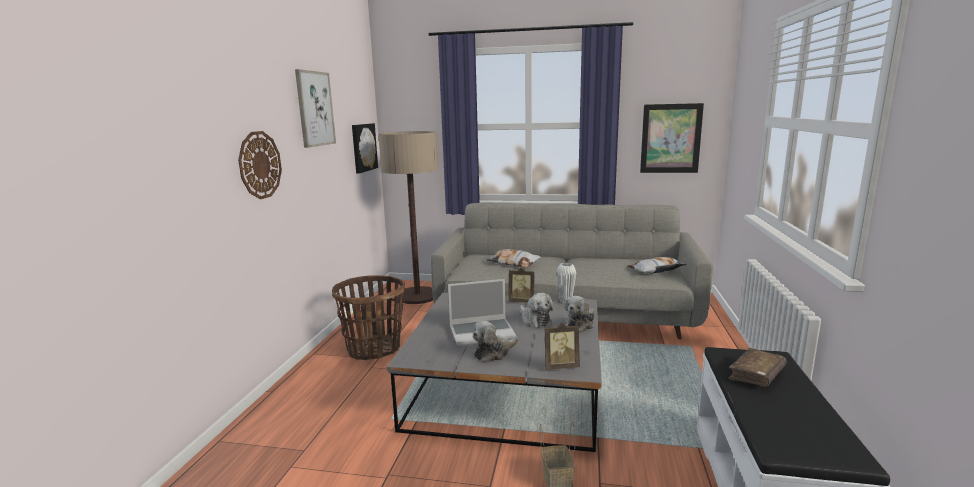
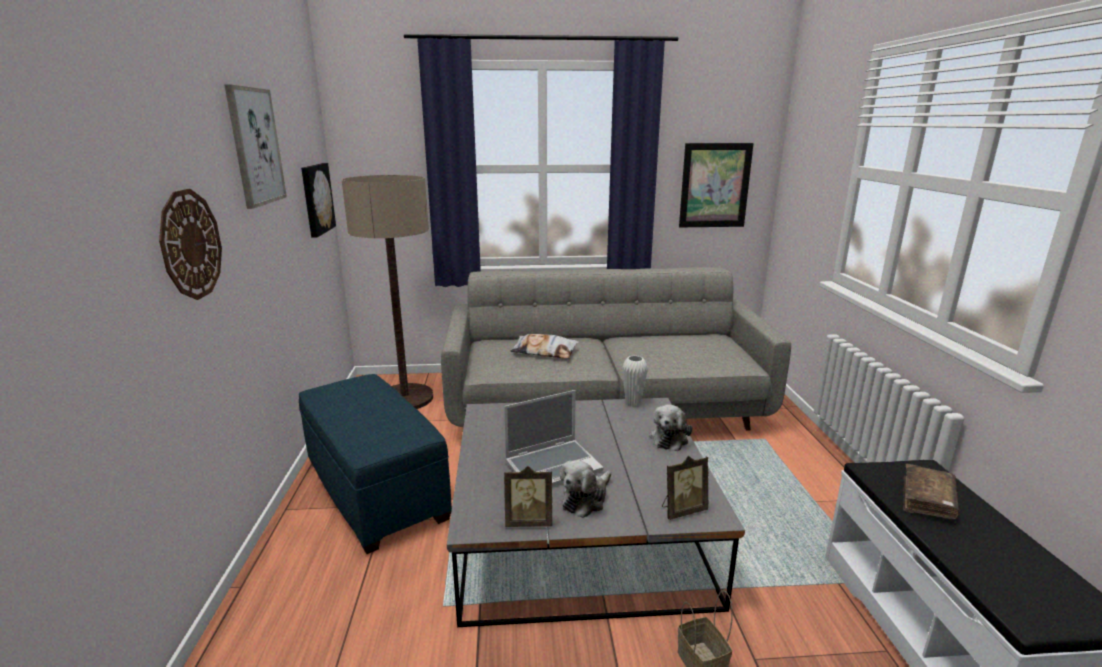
camera: 15 degrees left, 5 degrees up
basket [332,275,405,360] -> blue ottoman [299,374,452,554]
picture frame [508,267,535,303] -> picture frame moved to [504,466,552,527]
plush toy [520,293,553,328] -> none
pillow [627,257,687,274] -> none

